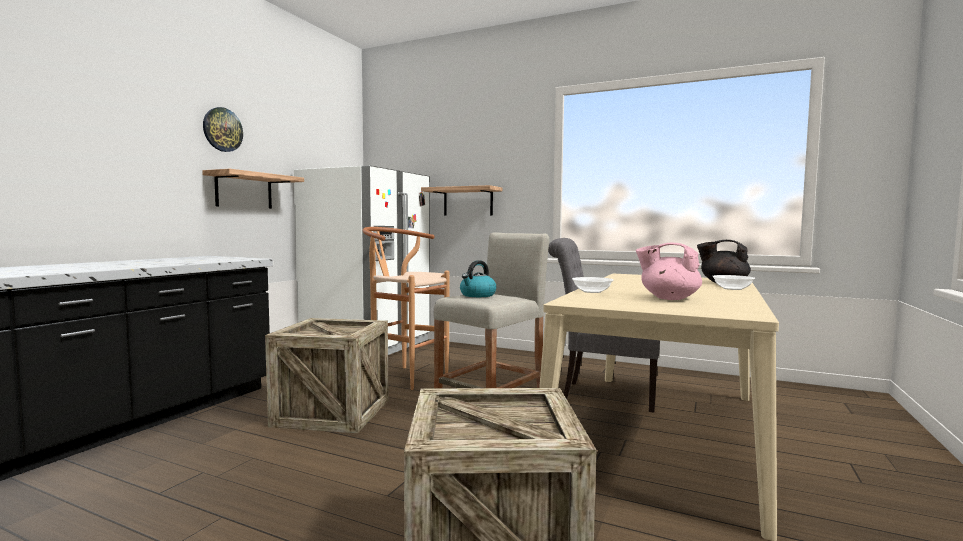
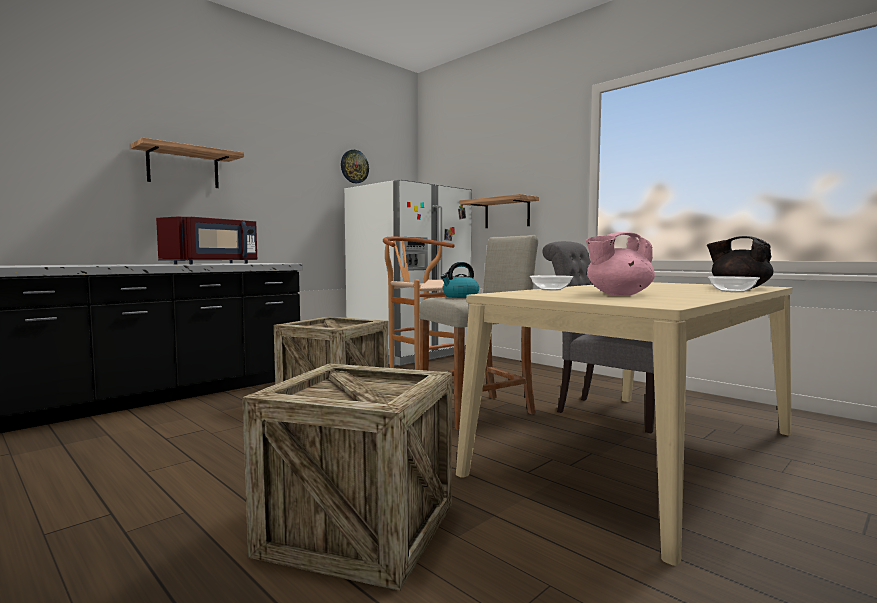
camera: 20 degrees right, 0 degrees up
shelf [202,169,304,209] -> shelf moved to [131,137,244,188]
wall clock [203,107,243,152] -> wall clock moved to [341,150,369,183]
pink teapot [636,243,702,300] -> pink teapot turned 60 degrees counterclockwise [586,232,655,296]
none -> red microwave [156,216,257,264]

